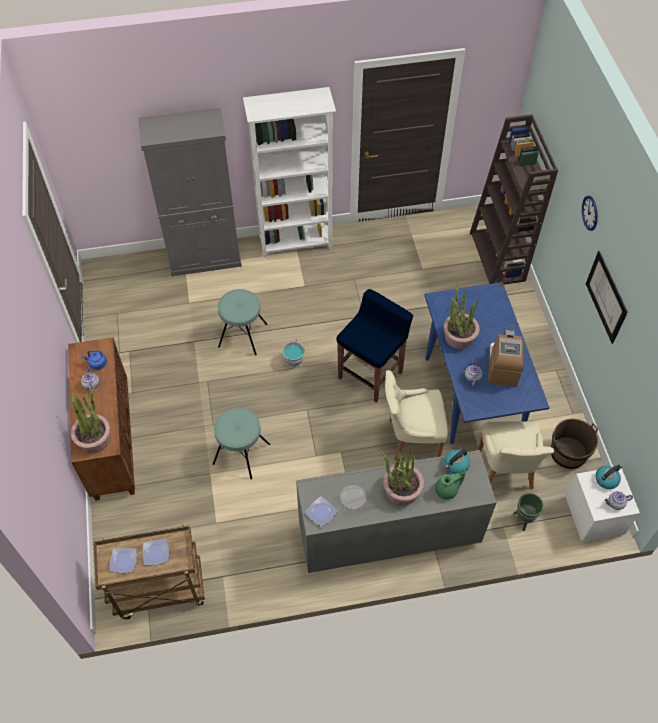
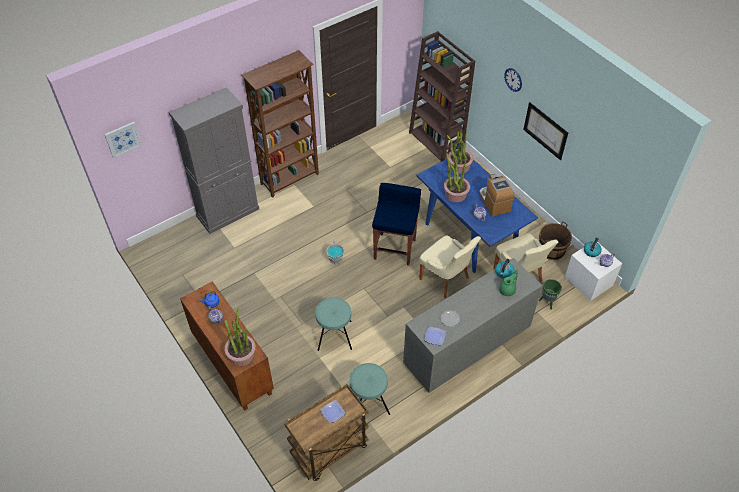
camera: 25 degrees left, 5 degrees down
plate [109,548,137,573] -> none
turquoise stool [218,289,268,356] -> turquoise stool moved to [350,363,390,415]
white bookcase [243,87,336,258] -> brown bookcase [242,50,319,198]
potted plant [380,447,424,506] -> potted plant moved to [447,130,473,174]
beige chair [385,370,448,461] -> beige chair turned 105 degrees counterclockwise [419,235,481,298]
none -> picture [104,122,142,158]

